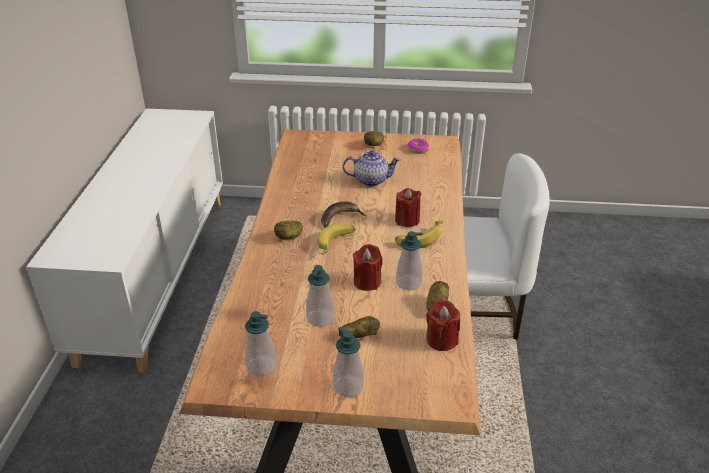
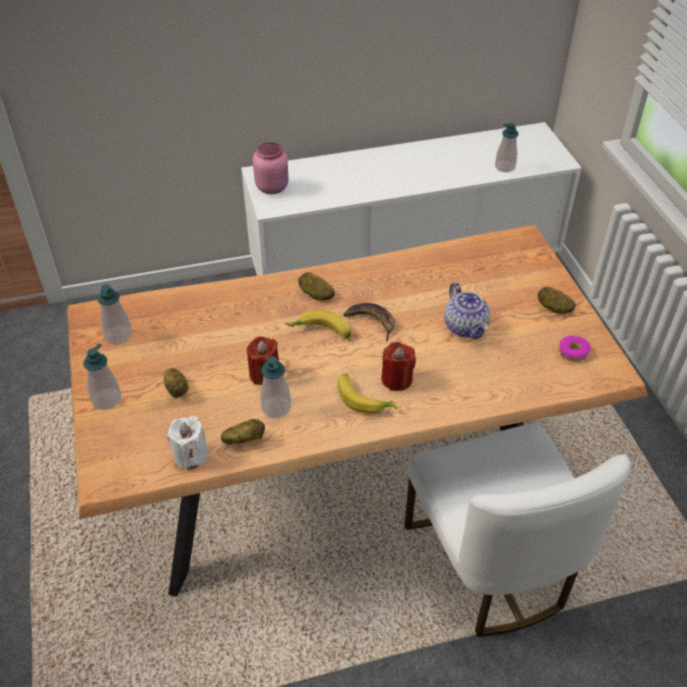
camera: 70 degrees right, 10 degrees up
soap dispenser [306,265,334,327] -> soap dispenser moved to [495,123,519,172]
red candle [426,300,460,351] -> white candle [167,416,209,470]
none -> pink jar [253,142,289,194]

